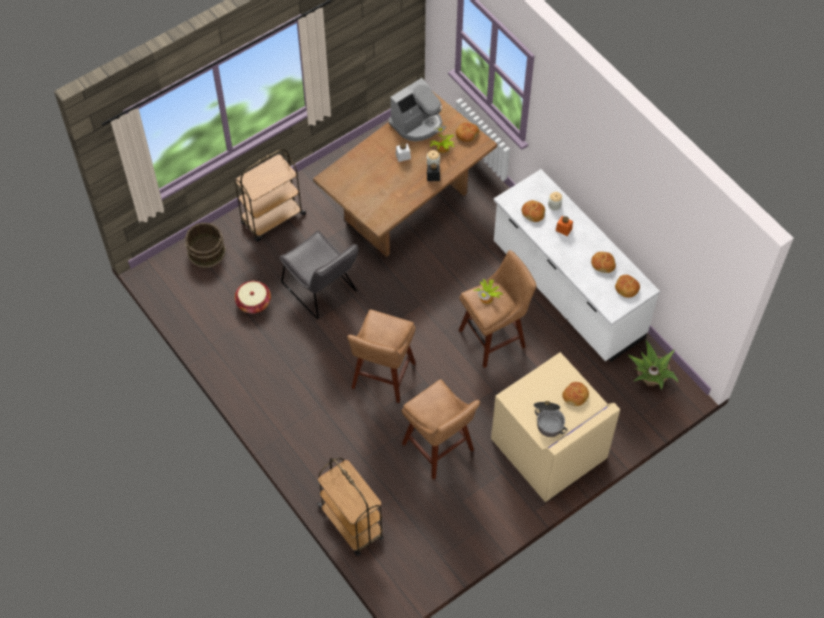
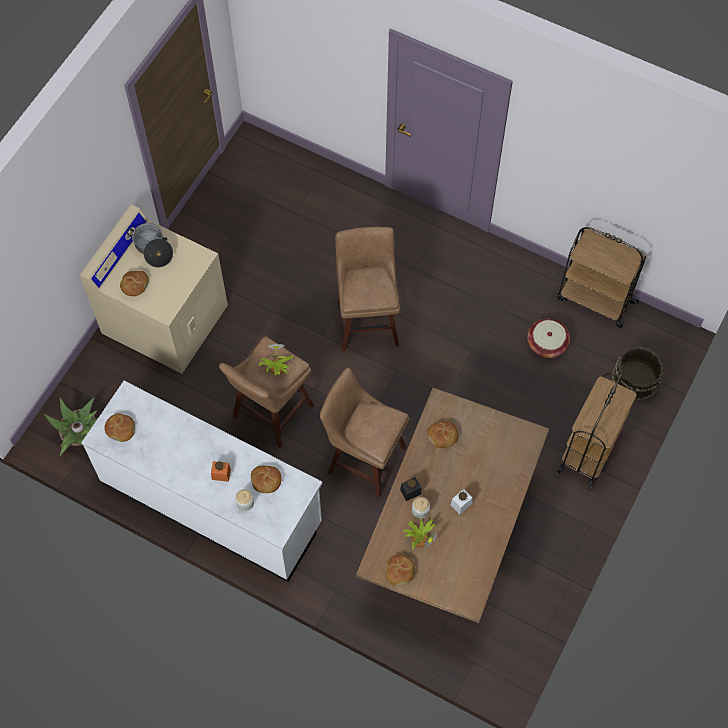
camera: 155 degrees right, 5 degrees up
grey chair [280,231,359,319] -> none
brown cart [317,458,384,556] -> brown cart moved to [557,227,646,329]
coffee machine [389,78,442,141] -> none
brown stool [402,379,480,480] -> brown stool moved to [320,368,410,498]
bread [591,252,616,273] -> bread moved to [427,421,458,448]

